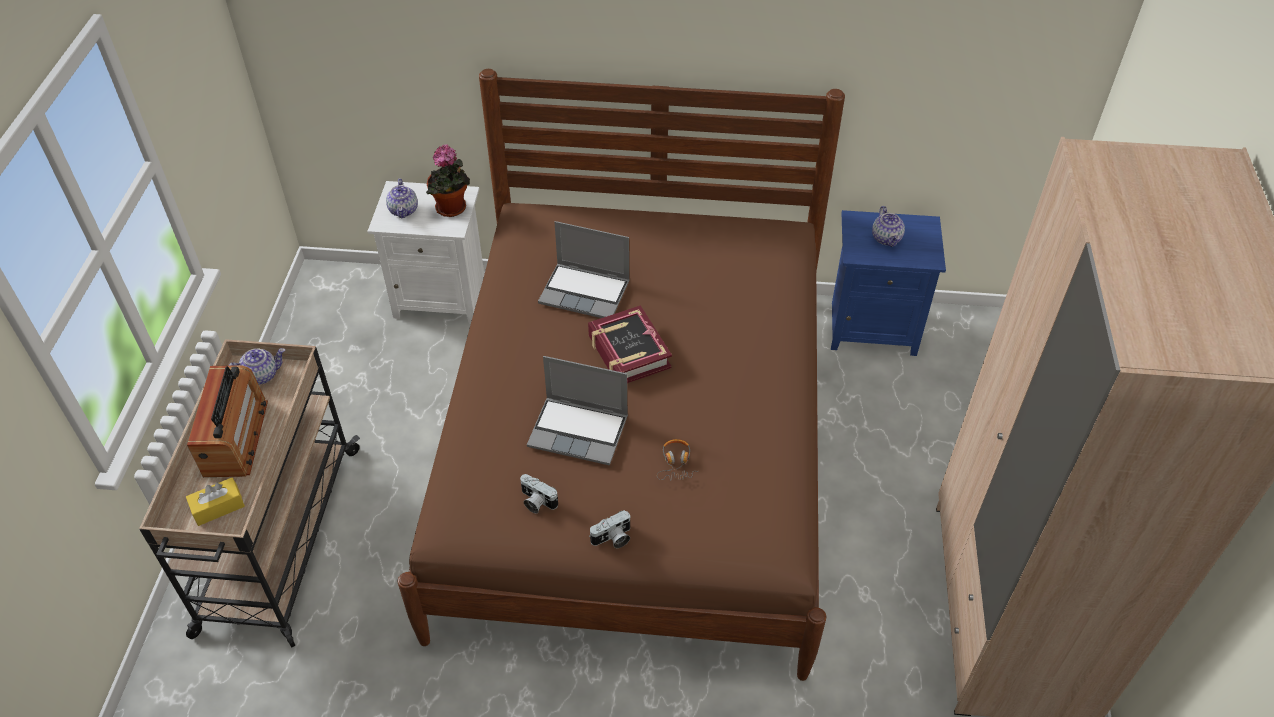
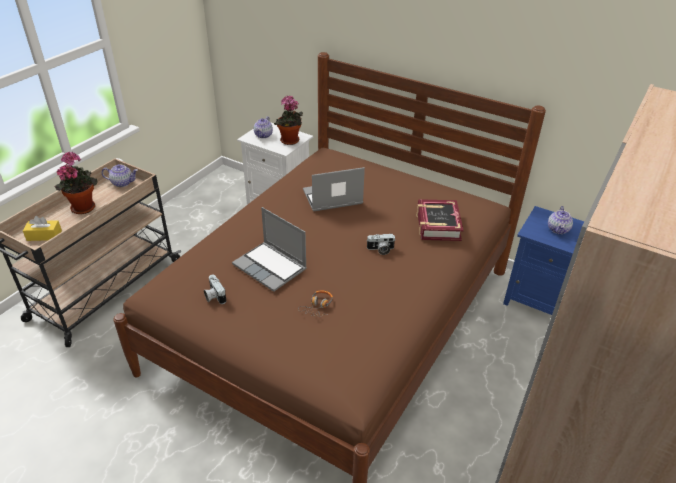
camera: 25 degrees right, 10 degrees down
radio [187,365,268,477] -> potted plant [54,152,98,214]
laptop [538,221,630,318] -> laptop turned 120 degrees clockwise [303,167,365,211]
book [588,305,672,383] -> book moved to [417,199,464,241]
camera [589,510,631,548] -> camera moved to [366,234,395,255]

